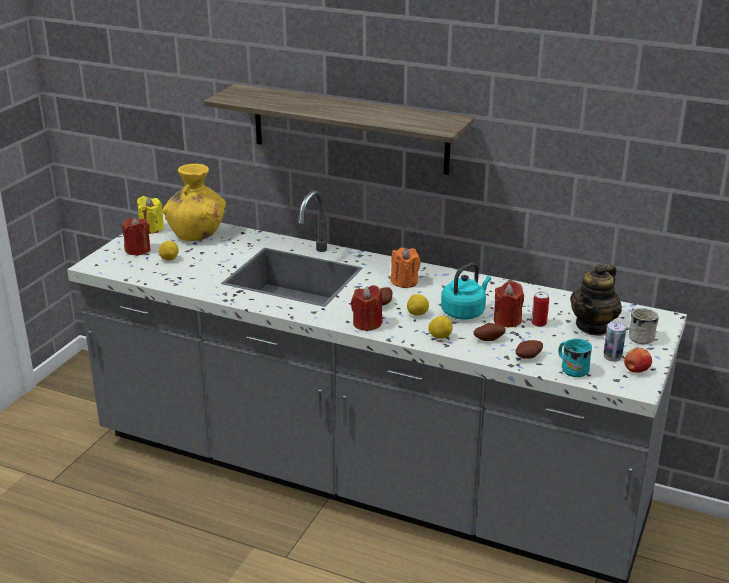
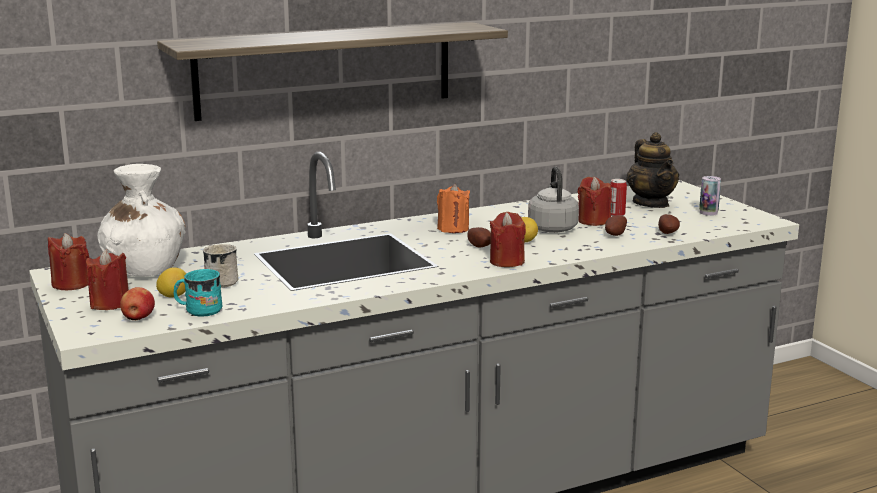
camera: 50 degrees left, 10 degrees down
yellow candle [137,196,164,234] -> red candle [48,233,89,290]
yellow vase [163,164,226,241] -> white vase [97,164,185,276]
lemon [428,316,453,339] -> none
turquoise kettle [441,263,491,320] -> grey kettle [528,166,579,233]
turquoise mug [559,339,592,377] -> turquoise mug moved to [173,269,222,317]
apple [624,348,652,373] -> apple moved to [120,287,155,320]
white mug [629,308,658,344] -> white mug moved to [203,244,238,288]

